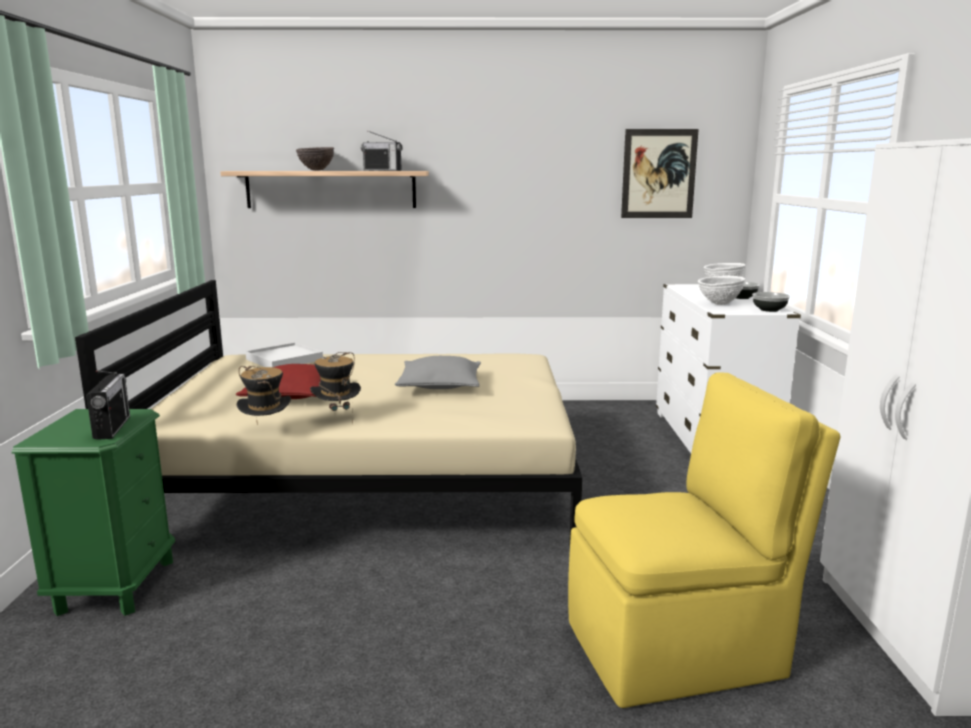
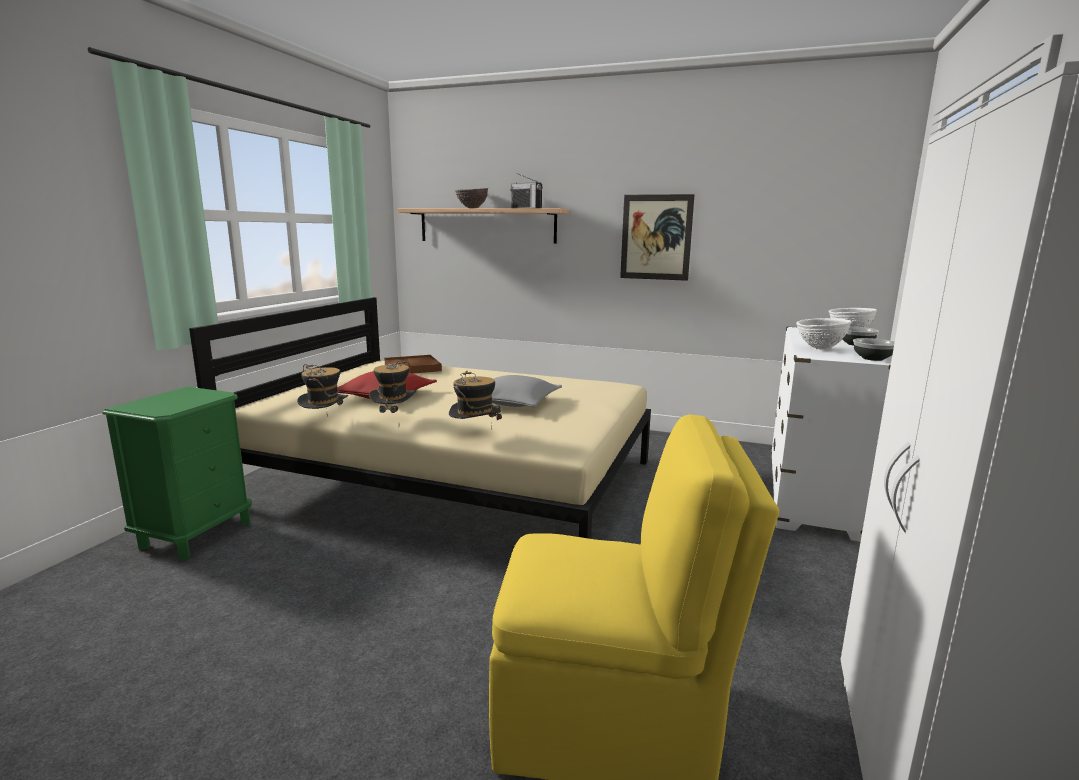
camera: 20 degrees right, 0 degrees up
radio [86,370,130,440] -> none
white tray [245,343,323,367] -> brown tray [385,355,442,374]
picture [621,129,699,218] -> picture moved to [620,194,695,281]
none -> hat [449,370,502,430]

